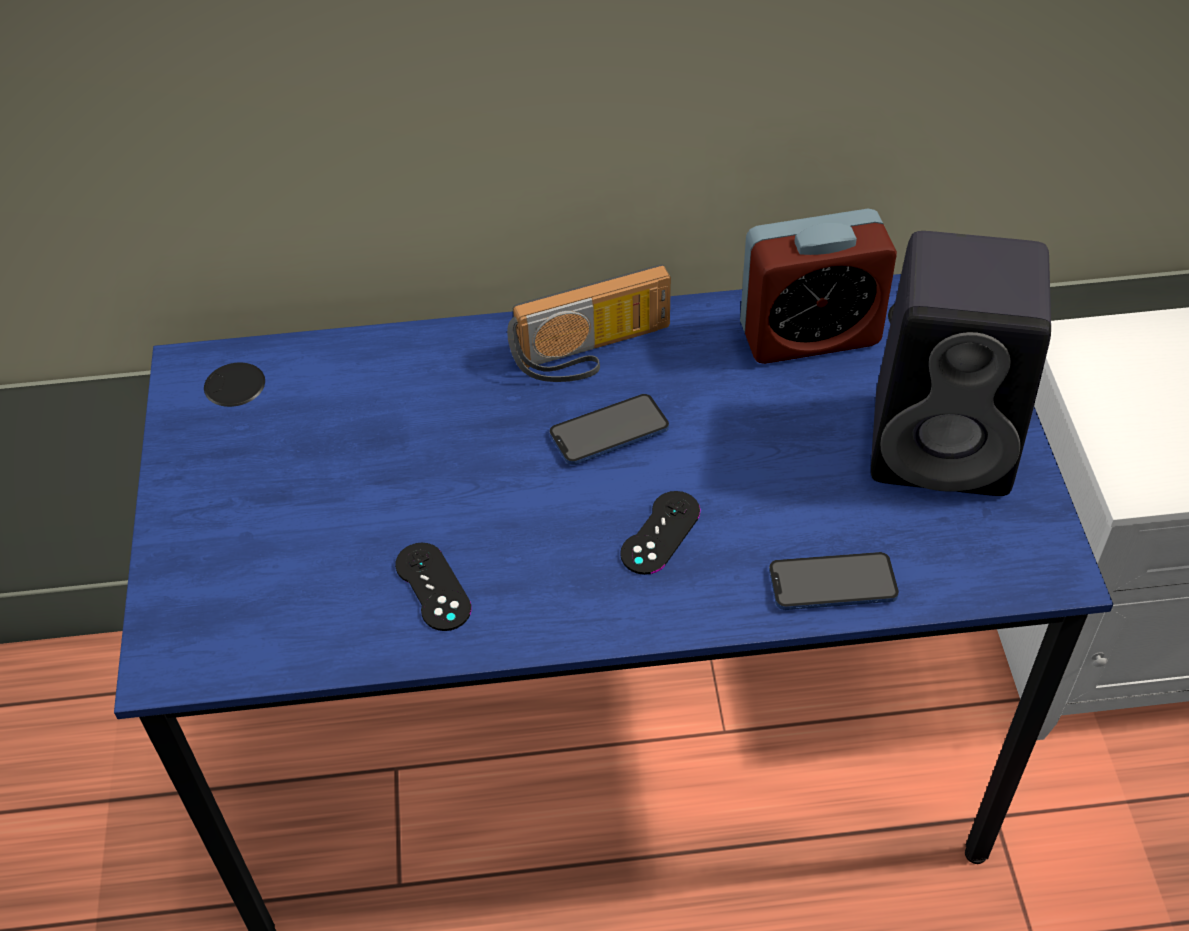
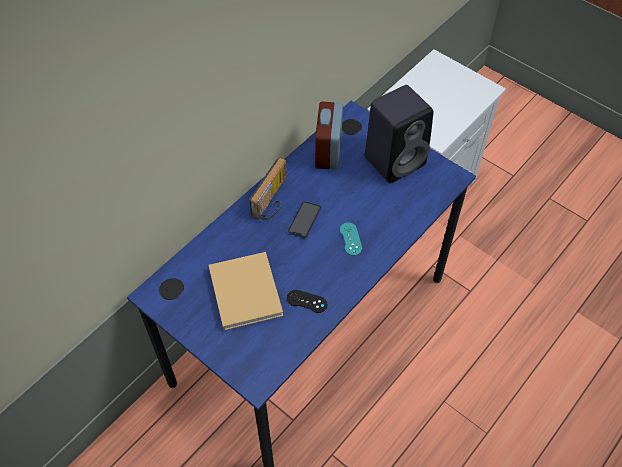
camera: 45 degrees left, 5 degrees up
black game controller [620,491,700,575] -> turquoise game controller [340,222,362,256]
alarm clock [740,209,897,364] -> alarm clock turned 150 degrees clockwise [315,102,343,170]
phone [769,552,899,610] -> none
none -> beige book [209,252,283,331]

